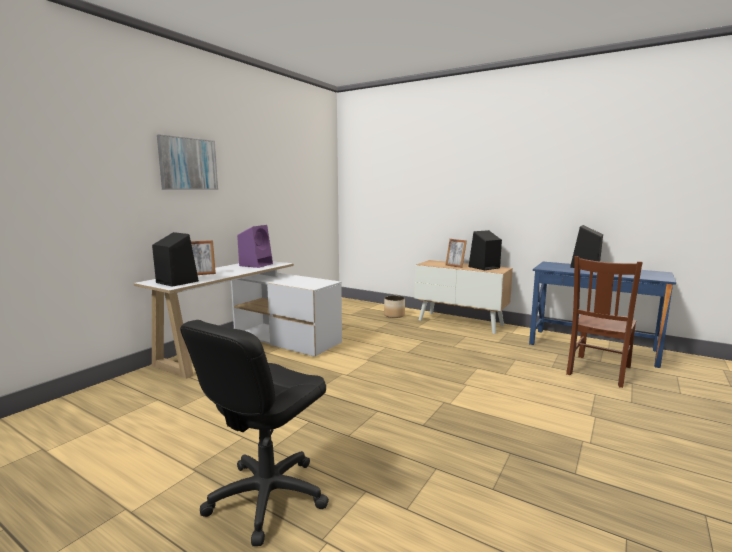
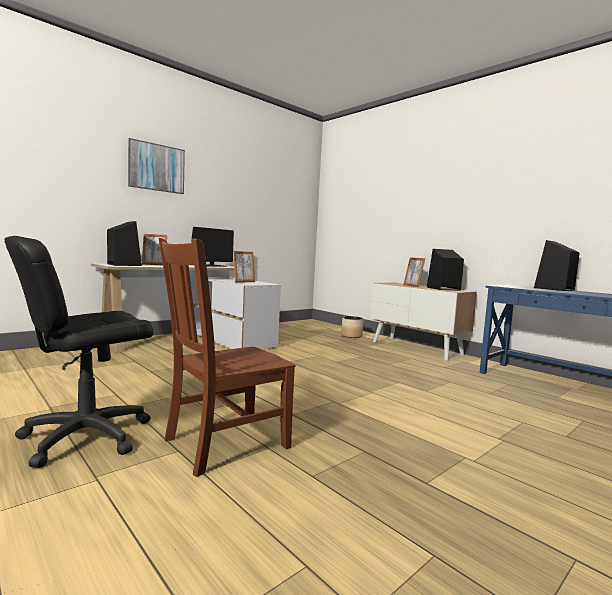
camera: 15 degrees right, 5 degrees down
purple speaker [237,225,273,268] -> monitor [192,227,234,267]
brown chair [566,256,643,388] -> brown chair moved to [159,238,295,477]
none -> picture frame [233,251,255,282]

